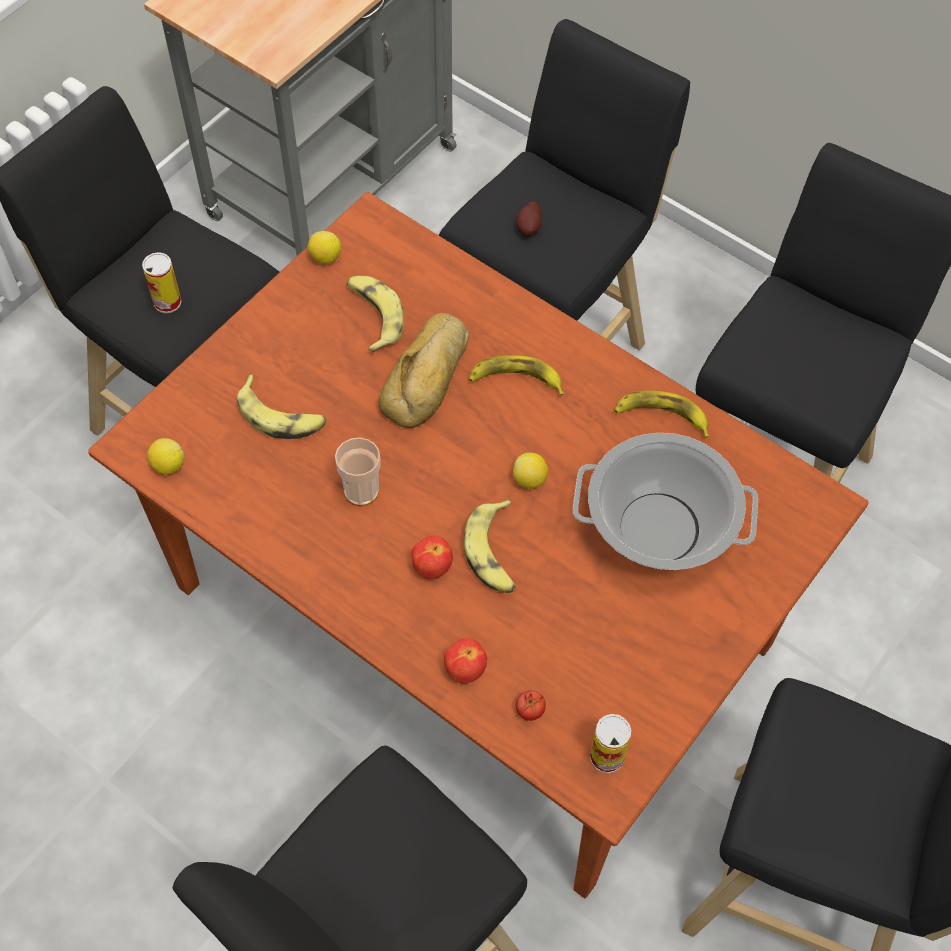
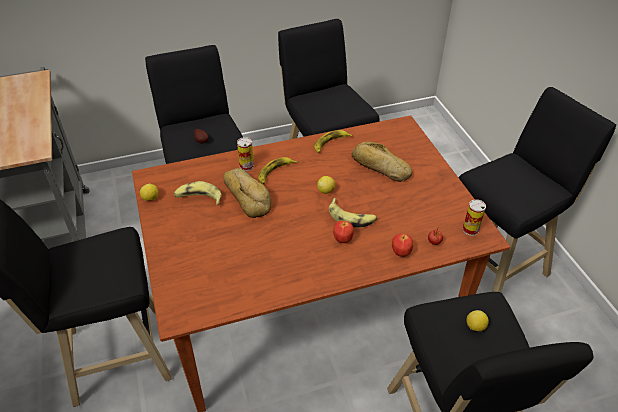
camera: 55 degrees left, 15 degrees down
can [142,252,182,313] -> can moved to [237,137,254,171]
lemon [147,438,185,475] -> lemon moved to [466,310,489,331]
banana [237,375,326,439] -> none
cup [335,437,381,506] -> none
cooking pot [573,433,758,570] -> bread [351,141,412,182]

